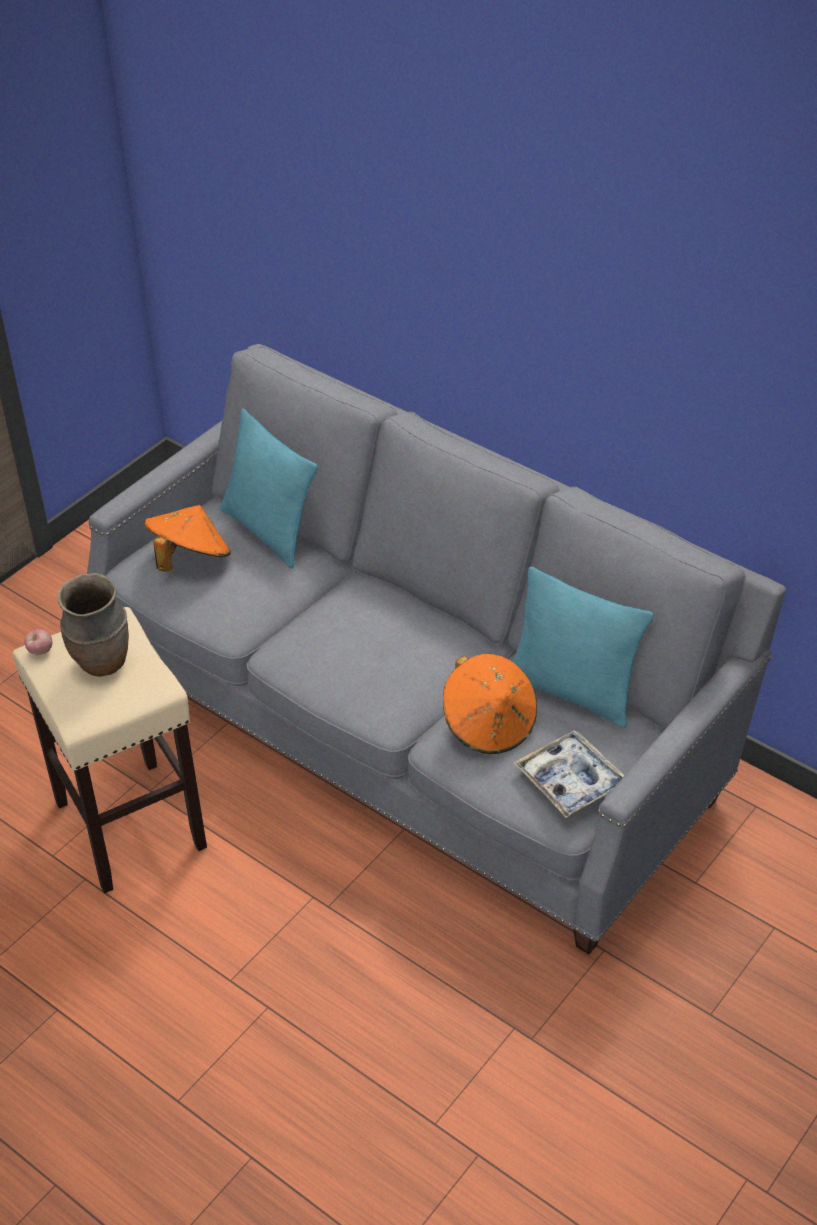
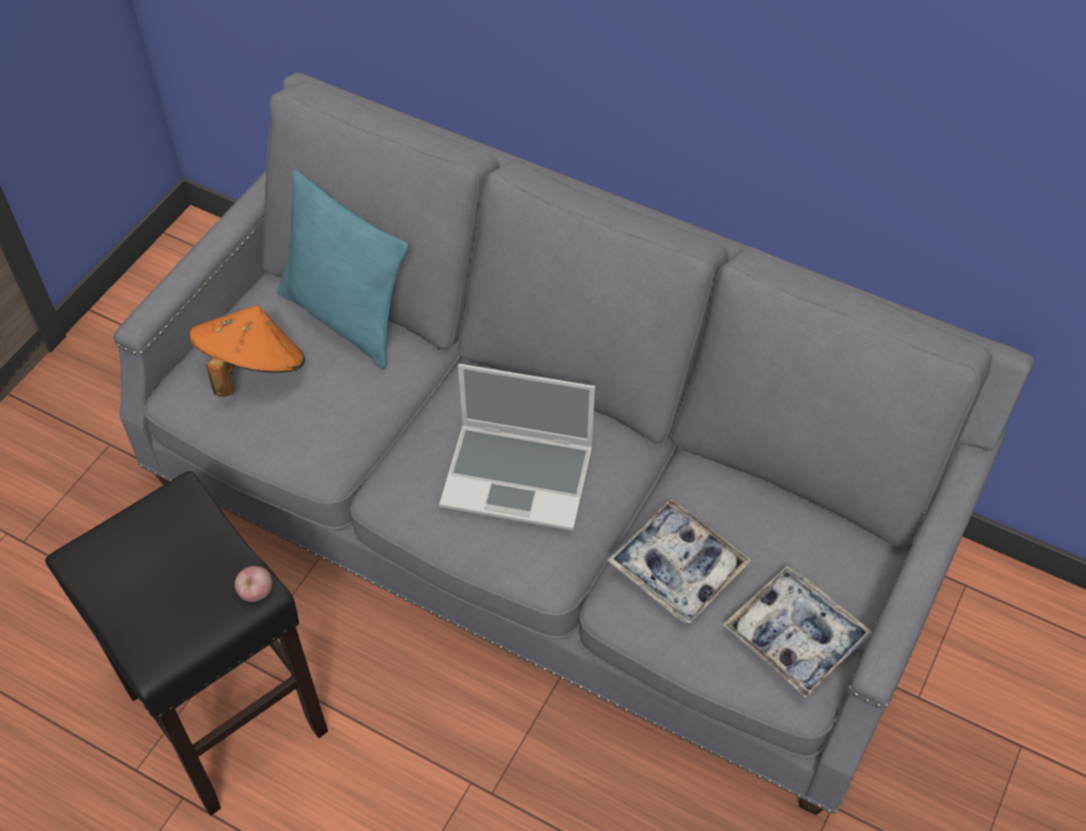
camera: 10 degrees left, 10 degrees up
beige stool [13,607,207,893] -> black stool [45,471,328,815]
apple [25,629,52,655] -> apple moved to [235,566,273,602]
brown vase [58,573,129,677] -> none
orange hat [443,654,537,754] -> tray [607,499,752,624]
turquoise pillow [512,567,654,728] -> none
none -> laptop [439,364,595,531]

